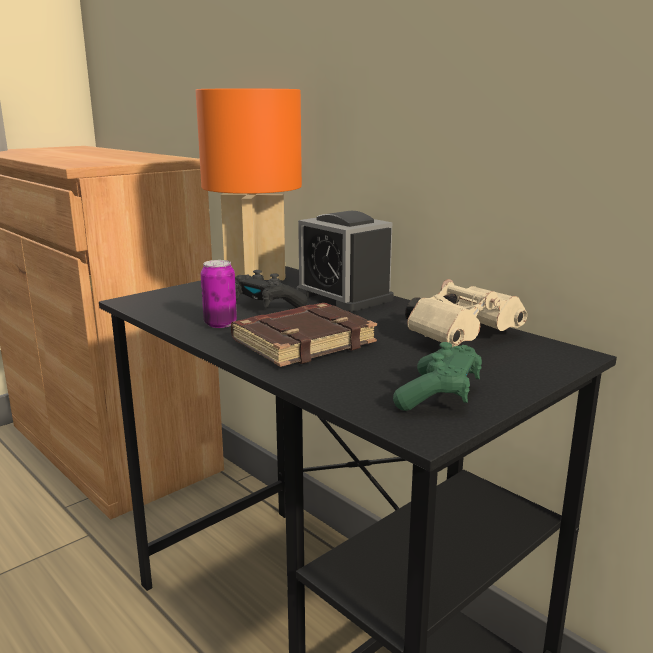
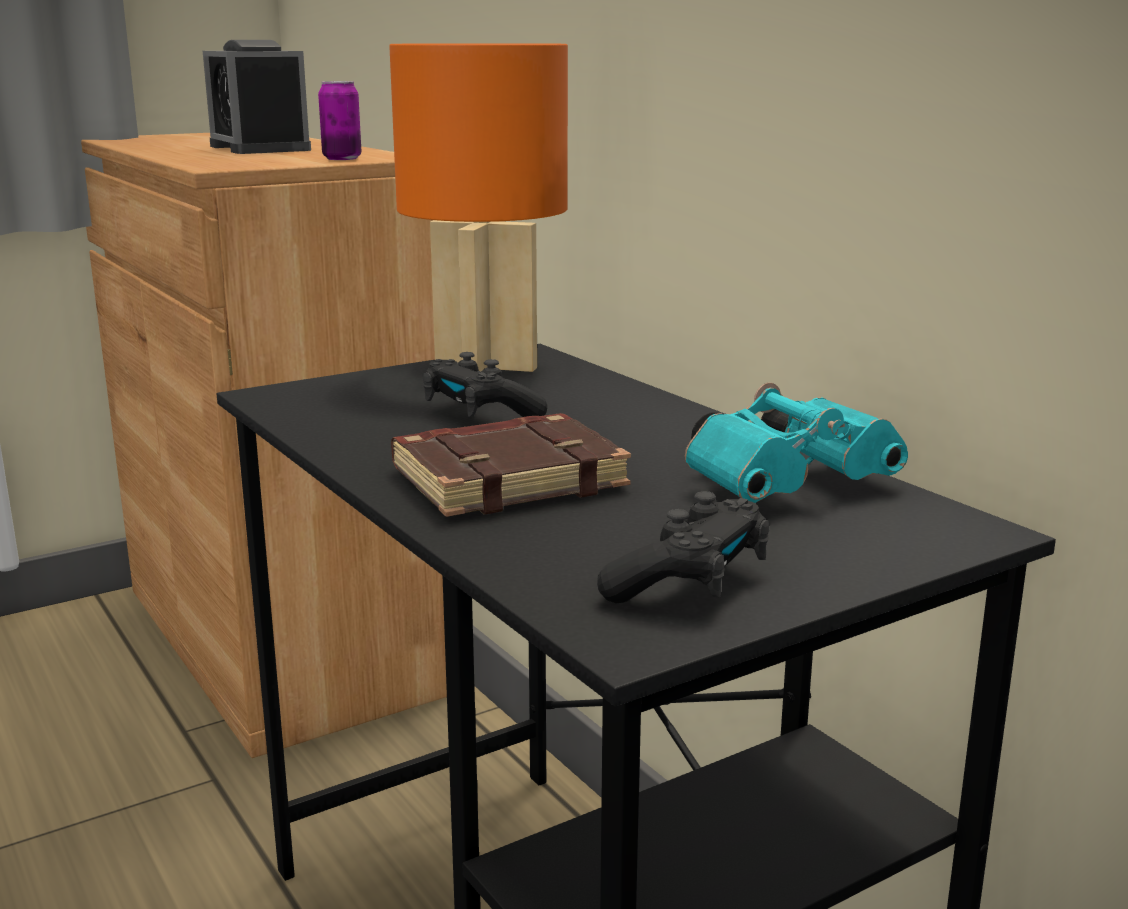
camera: 10 degrees right, 0 degrees up
can [201,260,237,328] -> can moved to [318,81,362,160]
alarm clock [297,211,393,312] -> alarm clock moved to [203,40,311,154]
green game controller [393,342,482,411] -> black game controller [597,491,769,604]
beige binoculars [405,279,527,347] -> turquoise binoculars [685,383,908,503]

